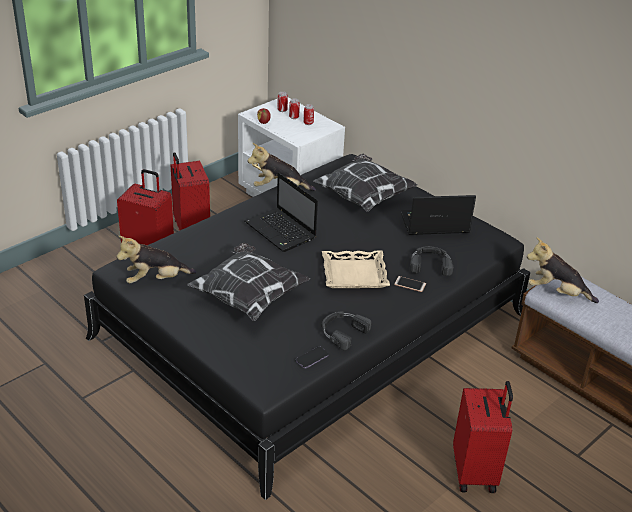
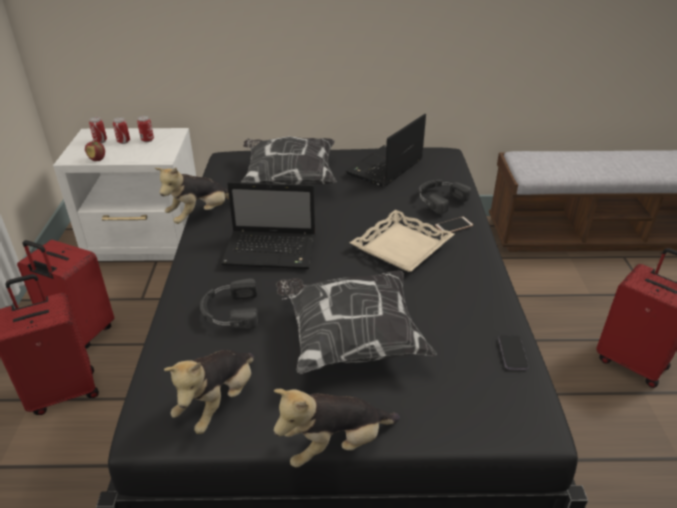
camera: 45 degrees left, 0 degrees up
black headphones [322,311,371,350] -> black headphones moved to [200,278,259,329]
plush toy [527,237,599,303] -> plush toy moved to [274,389,400,468]

